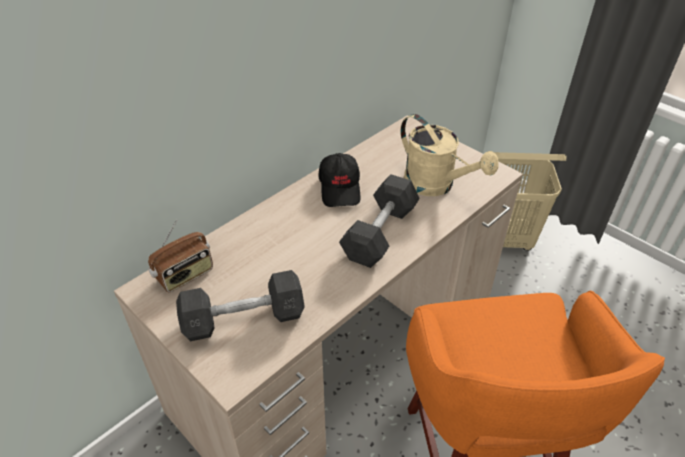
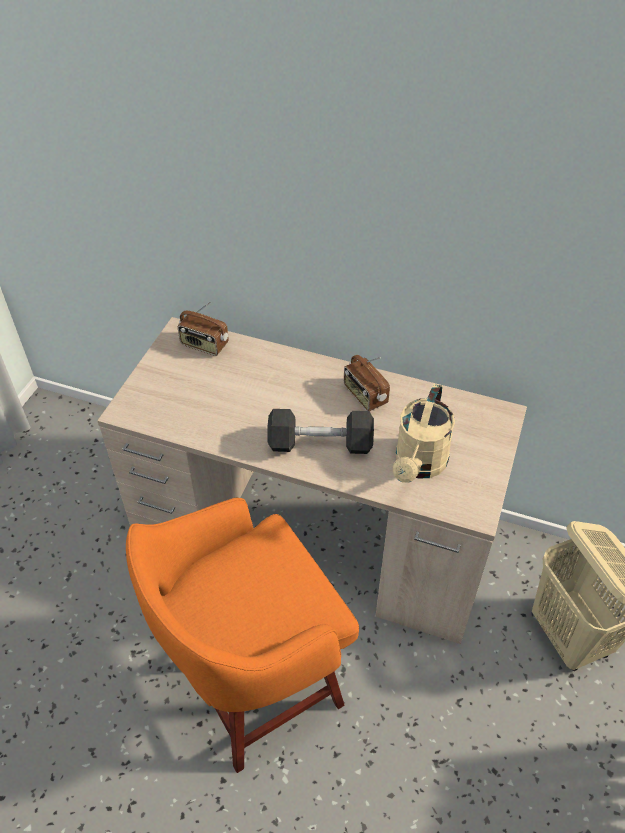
camera: 65 degrees right, 5 degrees up
grey dumbbell [176,270,305,341] -> none
black cap [318,153,361,207] -> radio [344,355,390,411]

